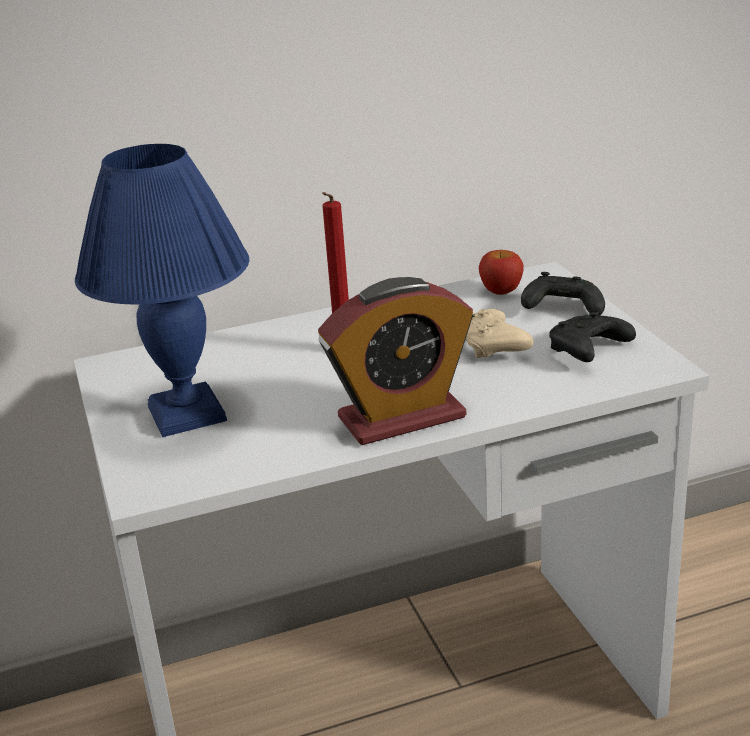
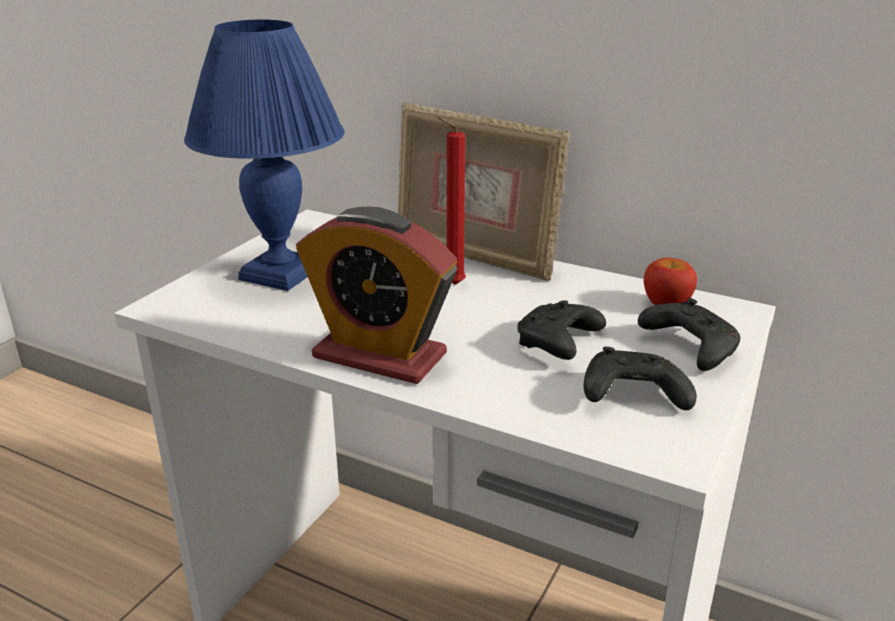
camera: 45 degrees right, 0 degrees up
beige game controller [465,309,533,358] -> black game controller [518,300,606,360]
none -> picture frame [398,102,569,281]

